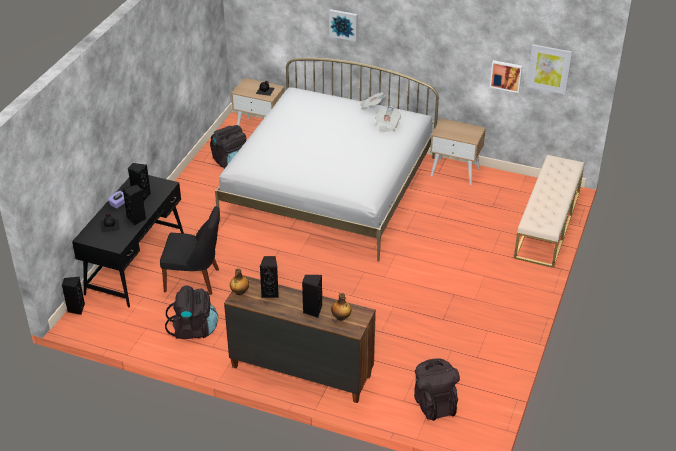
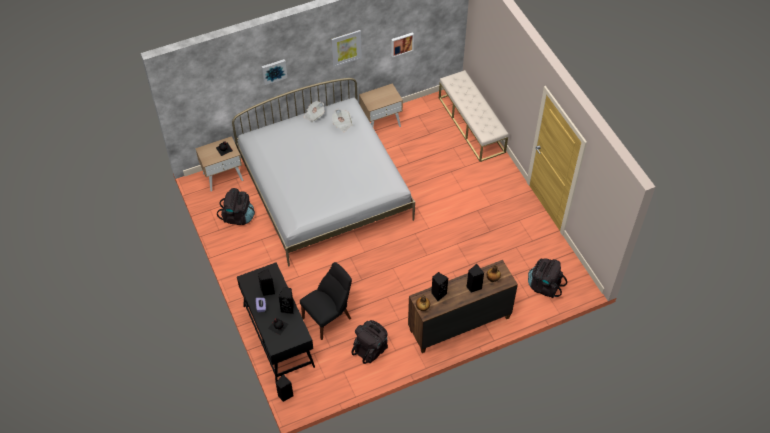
camera: 45 degrees left, 15 degrees up
picture [527,44,572,94] -> picture moved to [331,30,362,67]

